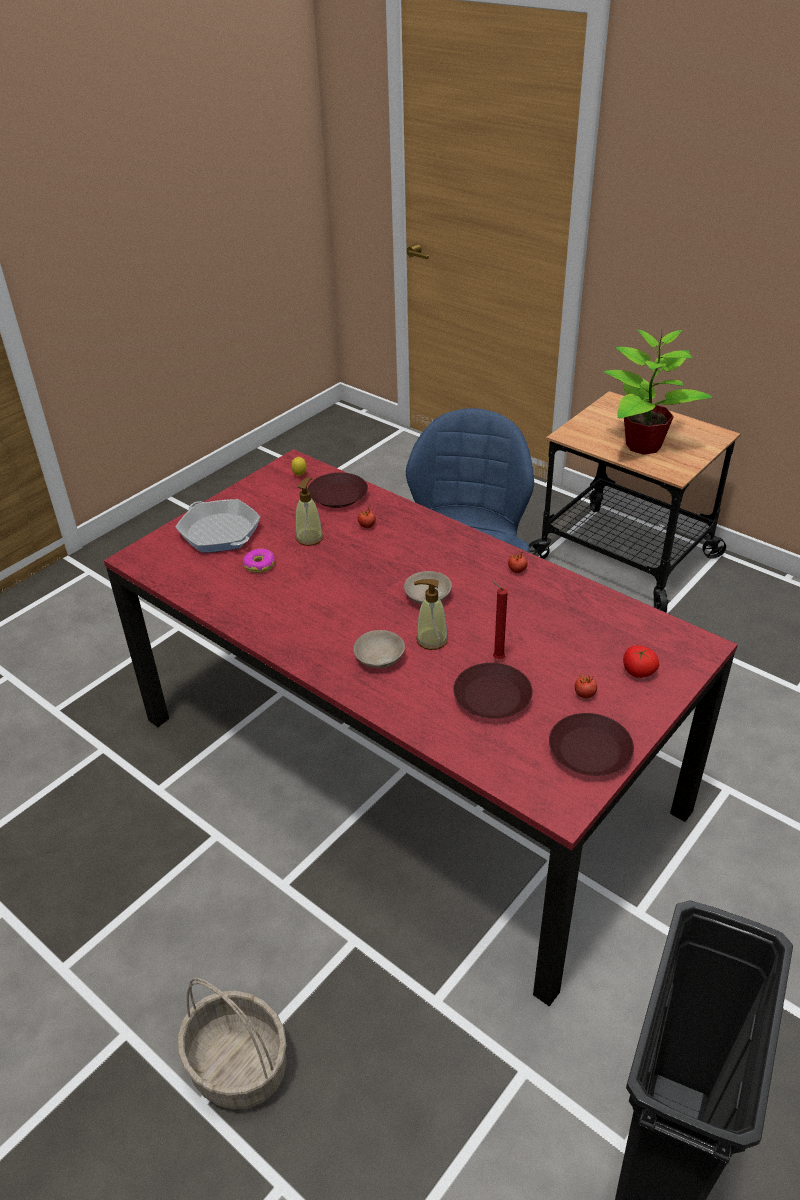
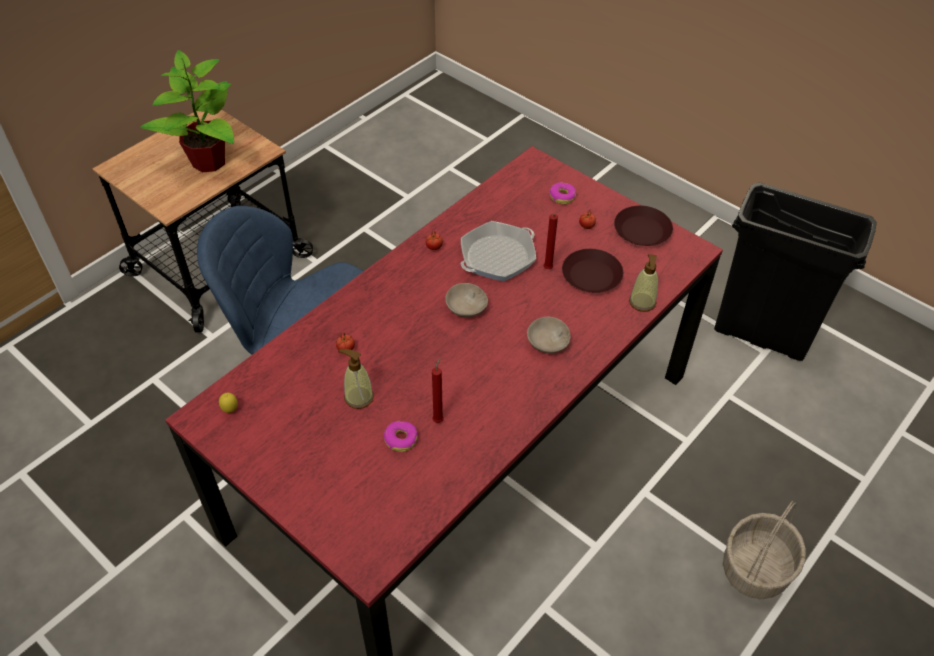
camera: 90 degrees left, 10 degrees up
frying pan [175,499,260,553] -> frying pan moved to [461,221,536,281]
brown plate [307,473,368,508] -> none
soap dispenser [414,579,448,650] -> soap dispenser moved to [629,254,658,312]
tomato [623,645,659,678] -> donut [549,182,577,204]
none -> red candle [432,358,444,423]

